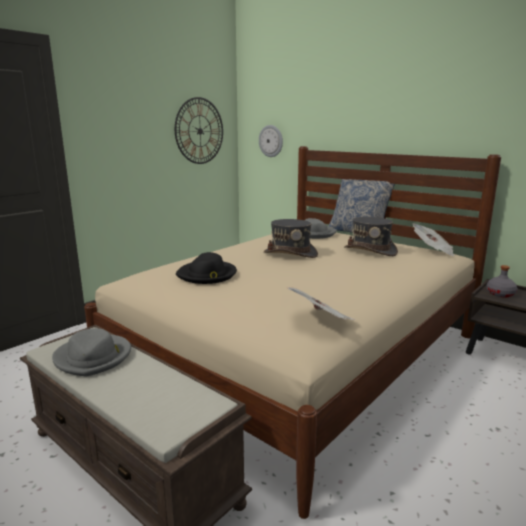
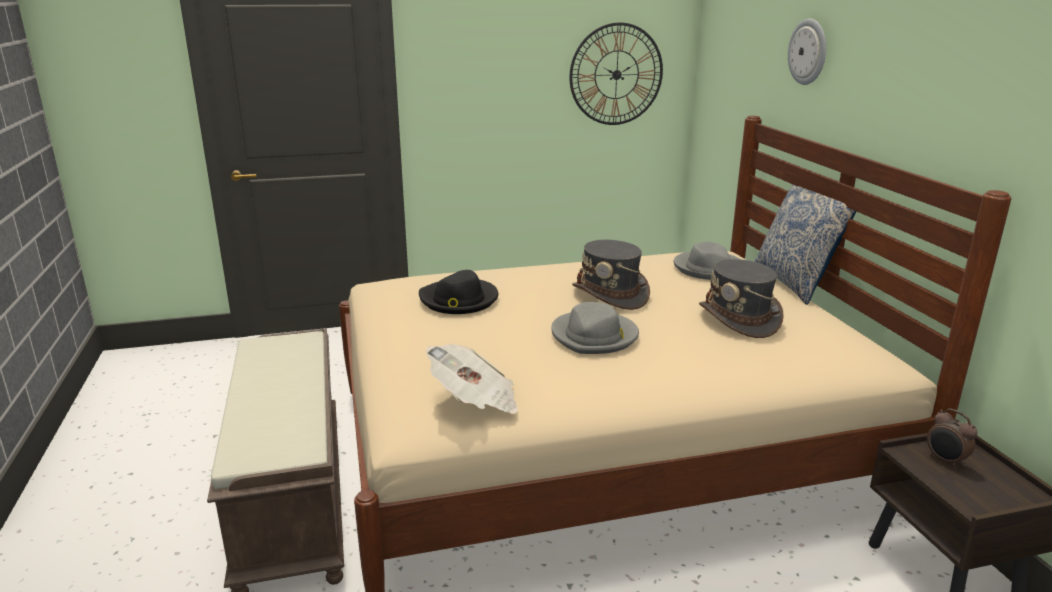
camera: 35 degrees right, 5 degrees up
grey hat [52,328,131,376] -> grey hat moved to [551,302,639,354]
wall clock [259,125,283,157] -> wall clock moved to [788,18,826,85]
newspaper [413,223,454,256] -> none
grey bottle [486,265,517,297] -> alarm clock [927,408,978,468]

